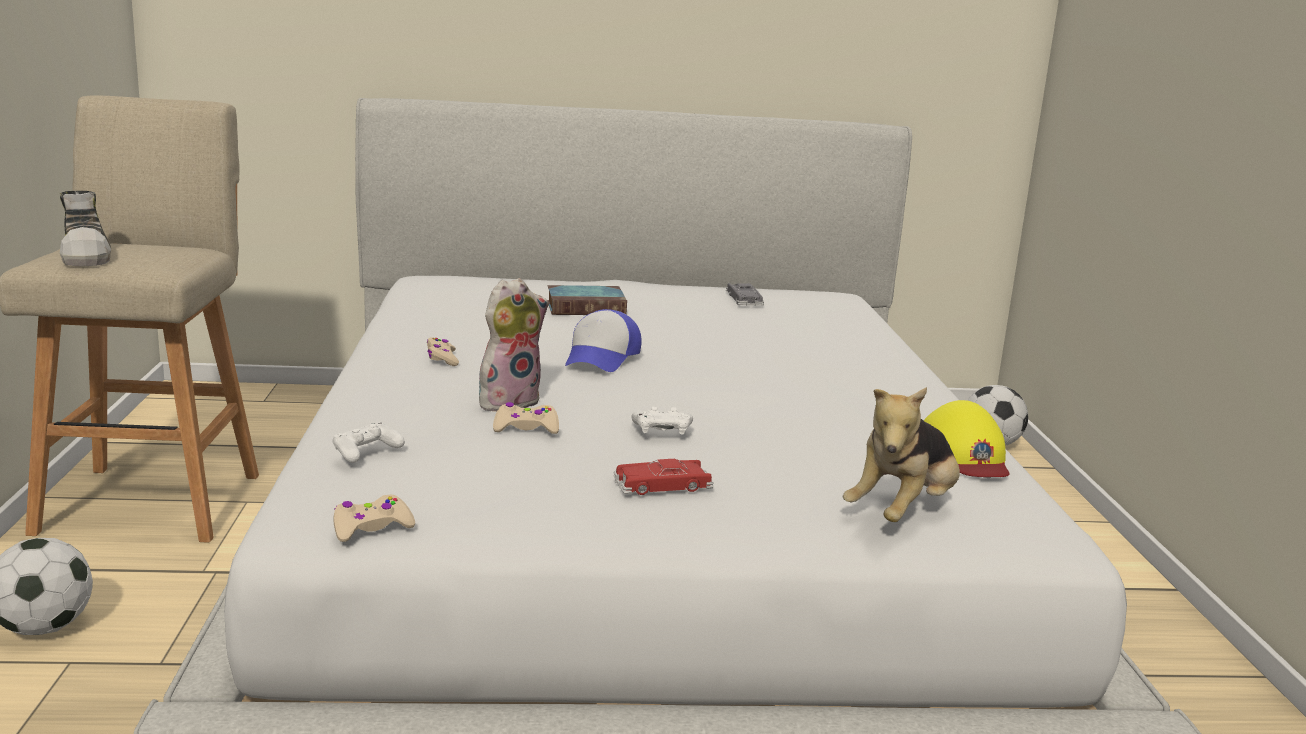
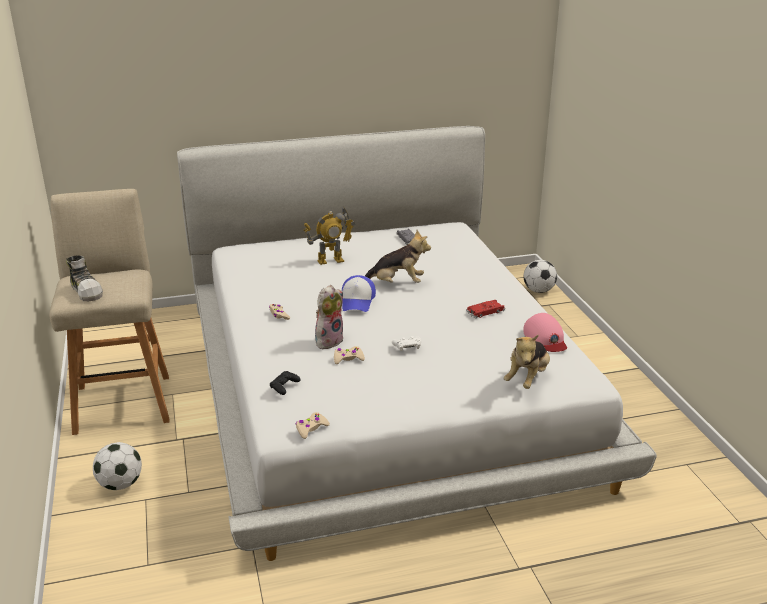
camera: 10 degrees left, 10 degrees up
white game controller [333,423,405,463] -> black game controller [270,371,301,395]
book [547,285,627,315] -> toy robot [304,206,355,265]
red toy car [613,459,714,495] -> red toy car moved to [466,300,505,318]
yellow cap [924,400,1010,477] -> pink cap [523,313,567,352]
none -> plush toy [365,230,431,283]

